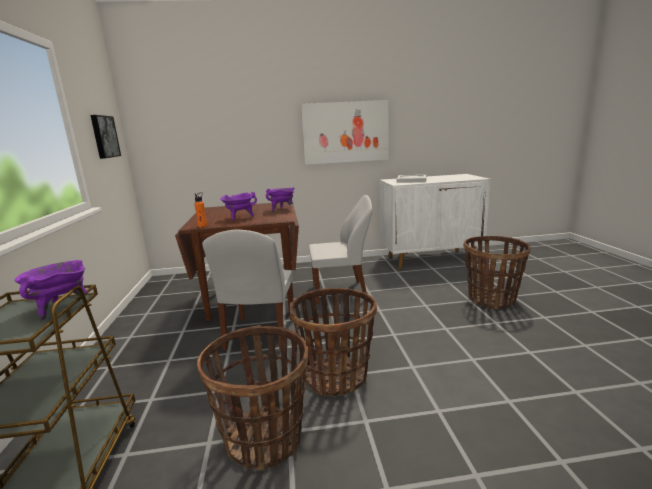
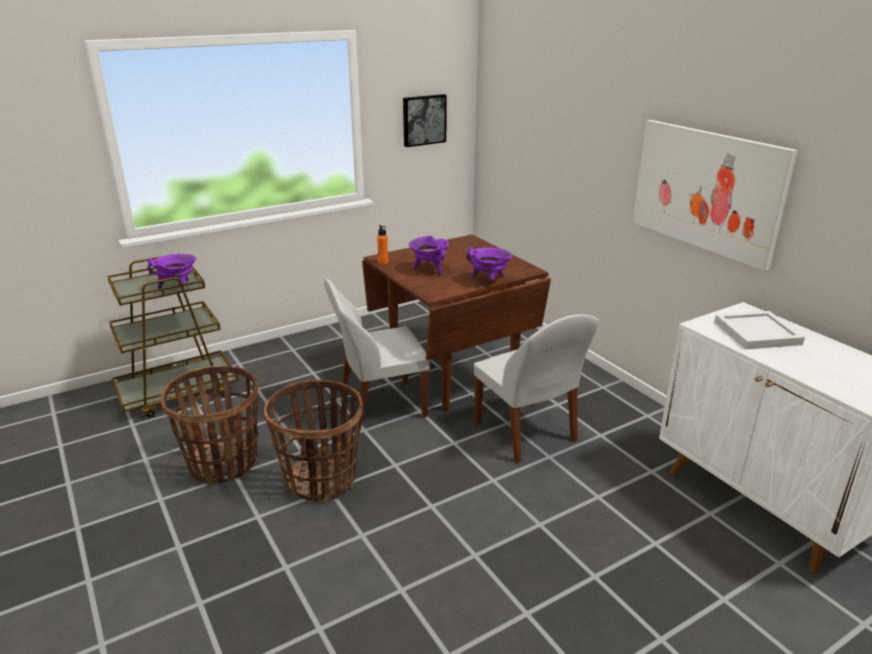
camera: 65 degrees right, 10 degrees up
basket [463,236,530,309] -> none

